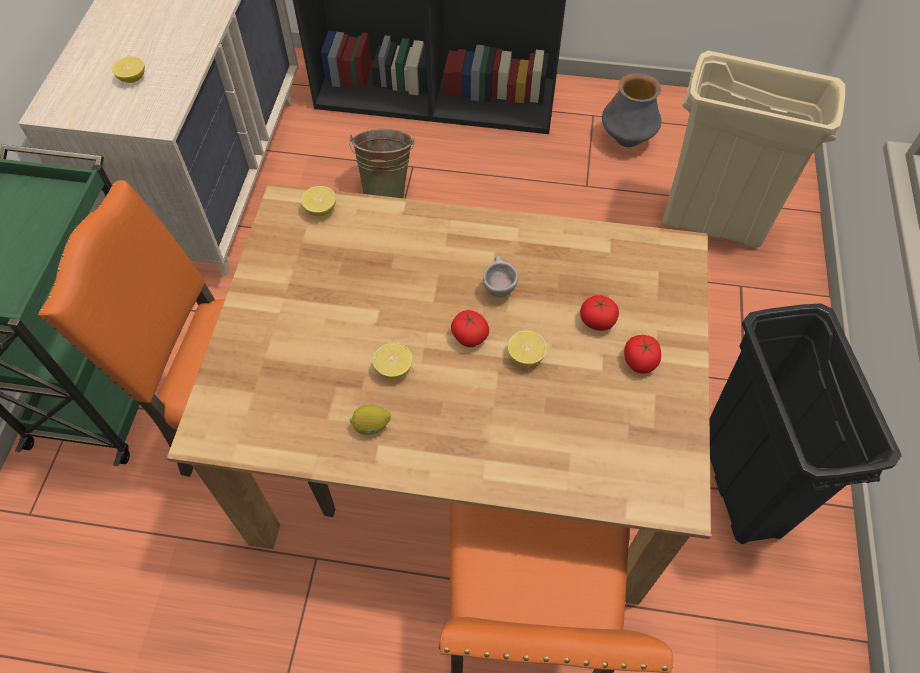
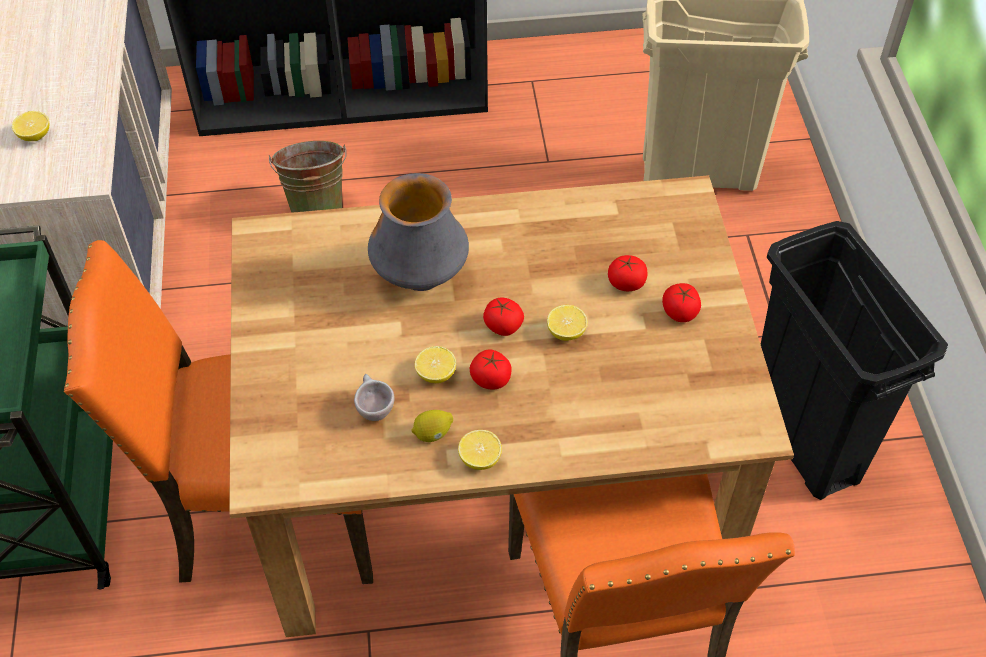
camera: 15 degrees left, 5 degrees down
lemon [301,186,336,216] -> lemon moved to [458,430,502,470]
beige cup [483,255,518,297] -> beige cup moved to [354,374,394,421]
vase [602,73,661,147] -> vase moved to [368,173,469,291]
none -> tomato [470,350,512,389]

